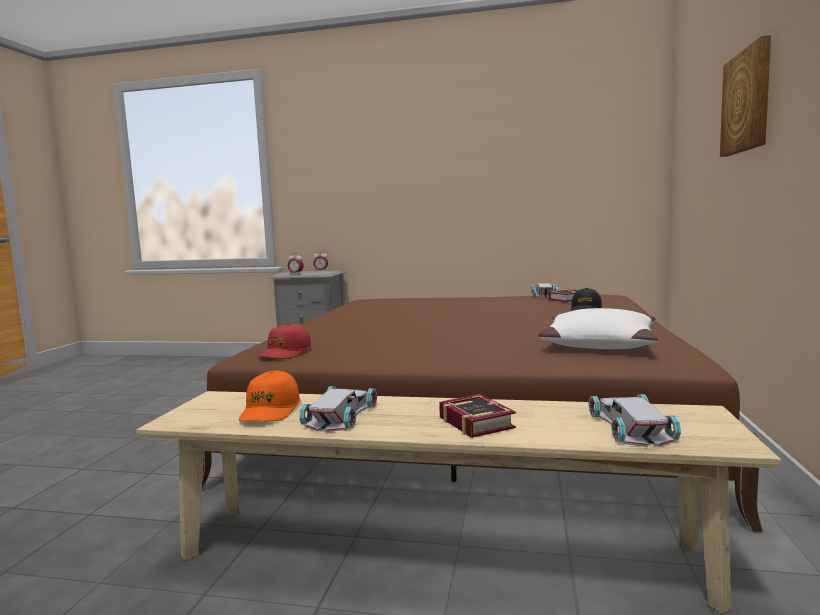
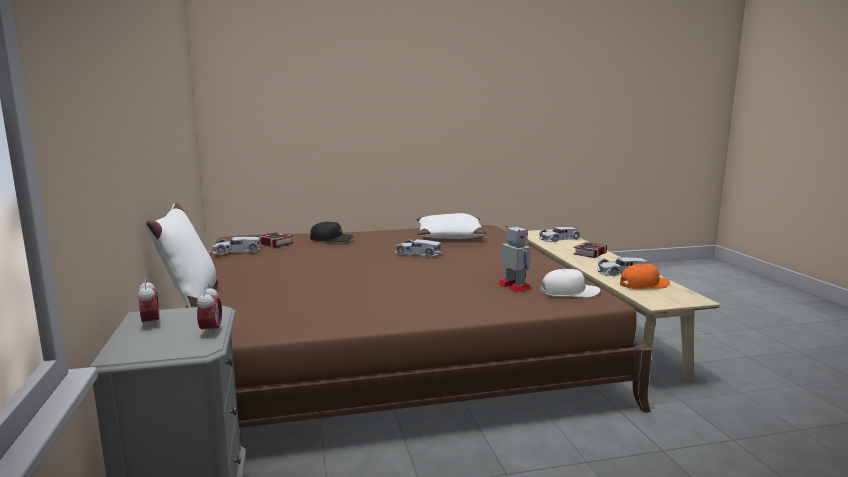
camera: 115 degrees left, 5 degrees up
red cap [258,323,311,359] -> white cap [540,269,600,298]
picture [720,35,771,157] -> none
none -> white pillow [145,203,218,308]
none -> white toy car [395,239,442,258]
none -> toy robot [497,226,532,292]

